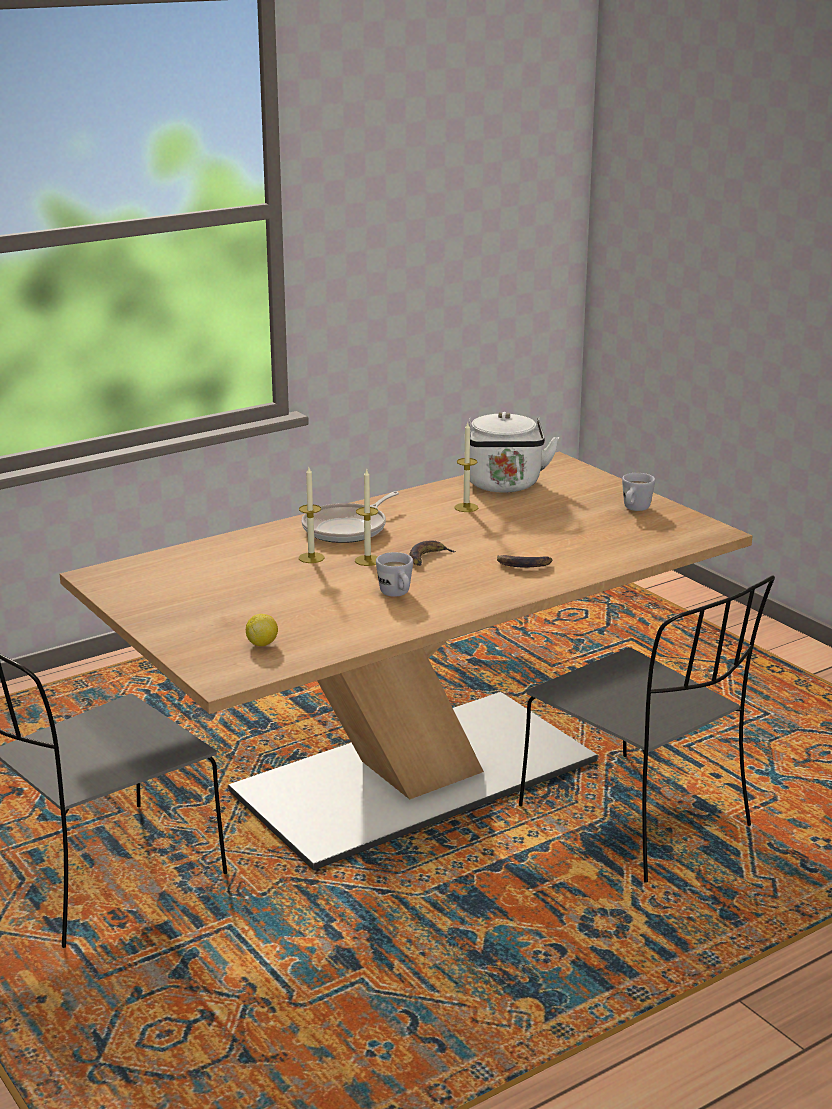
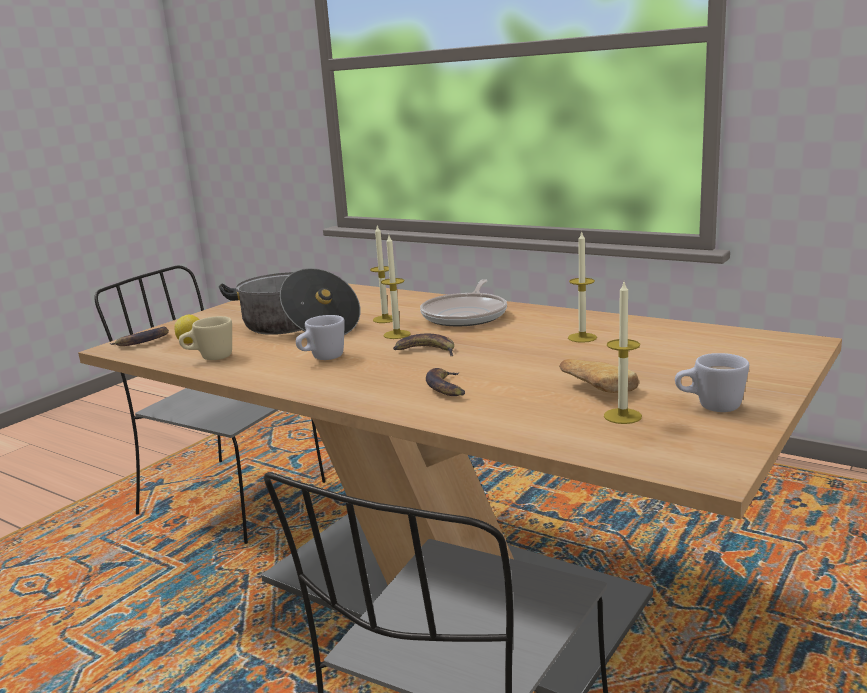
camera: 70 degrees right, 5 degrees down
frying pan [302,491,399,543] -> frying pan turned 90 degrees counterclockwise [420,279,507,326]
white kettle [469,412,559,493] -> none
none -> banana [110,327,169,346]
none -> beige mug [179,316,232,360]
none -> cooking pot [219,268,361,335]
none -> bread [559,359,639,393]
none -> candle [604,282,642,424]

